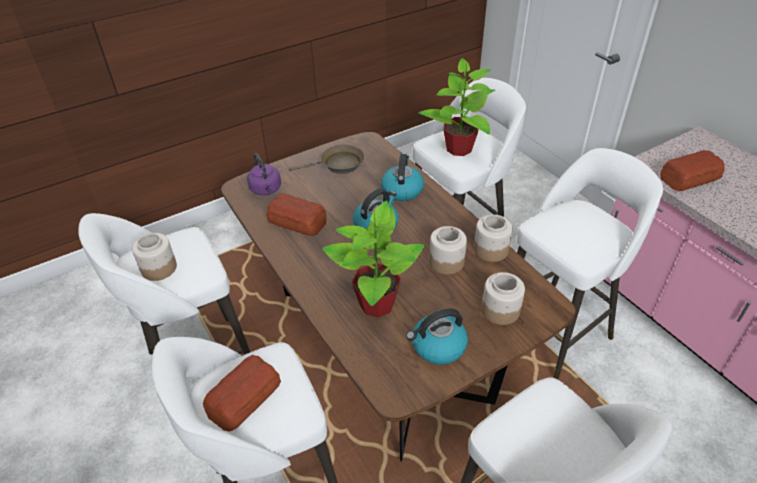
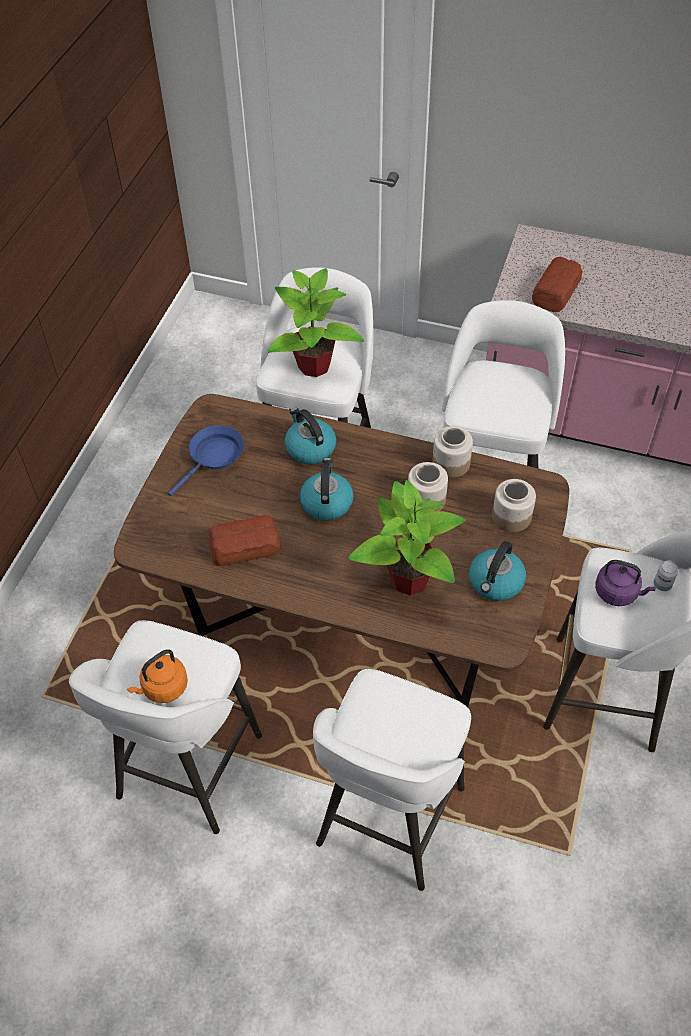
camera: 40 degrees left, 10 degrees up
jar [132,233,177,281] -> orange kettle [127,649,188,703]
bread [203,355,281,432] -> none
purple kettle [247,153,281,195] -> purple kettle moved to [595,560,656,606]
brown frying pan [288,144,364,174] -> blue frying pan [168,425,244,496]
none -> can [654,560,678,591]

